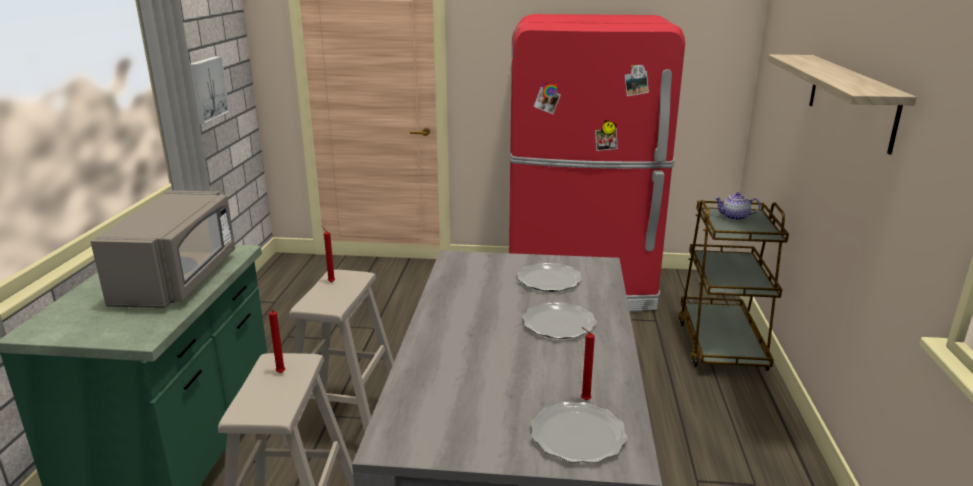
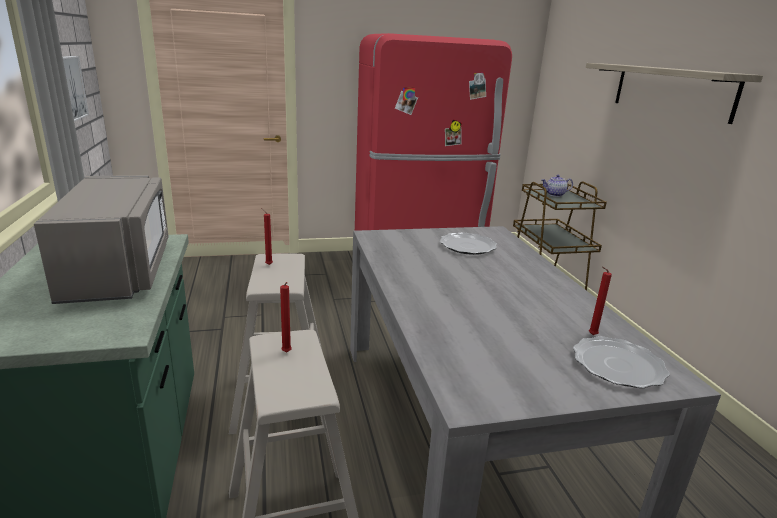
camera: 20 degrees left, 0 degrees up
plate [522,302,597,339] -> none

